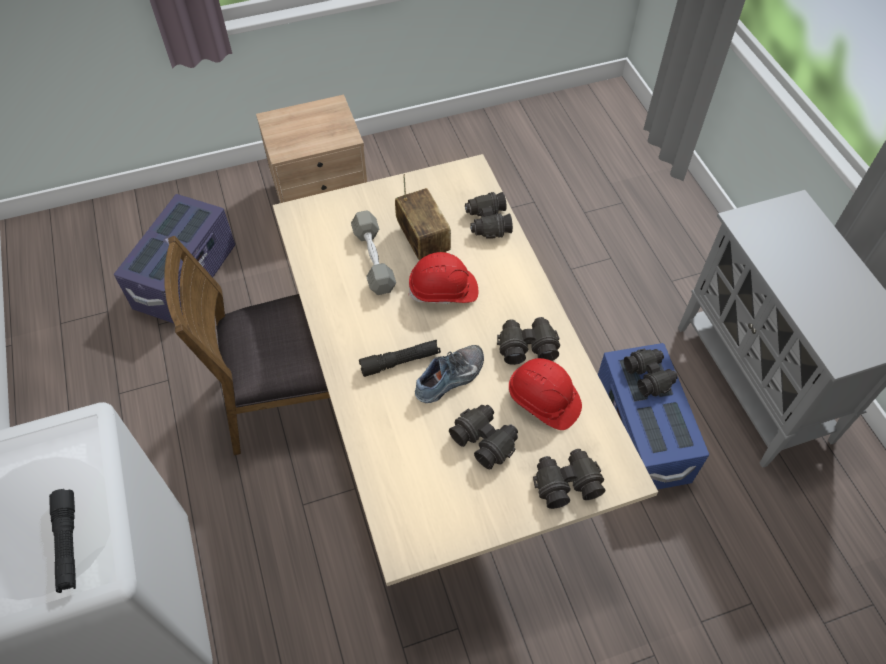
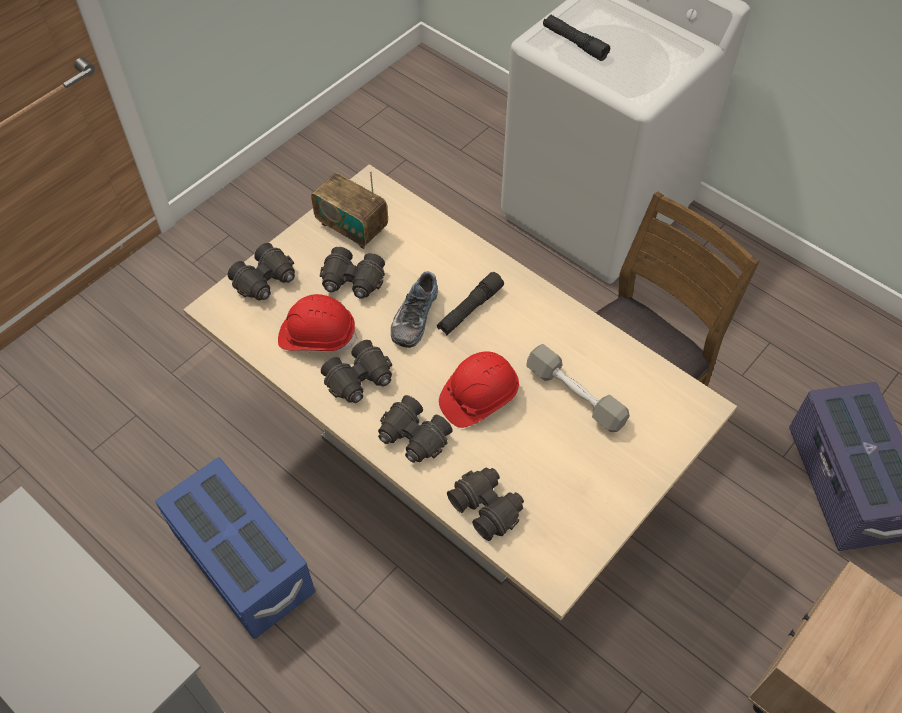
camera: 150 degrees right, 0 degrees up
radio [395,173,451,260] -> radio moved to [311,171,388,249]
black binoculars [624,349,678,397] -> black binoculars moved to [378,395,453,463]

